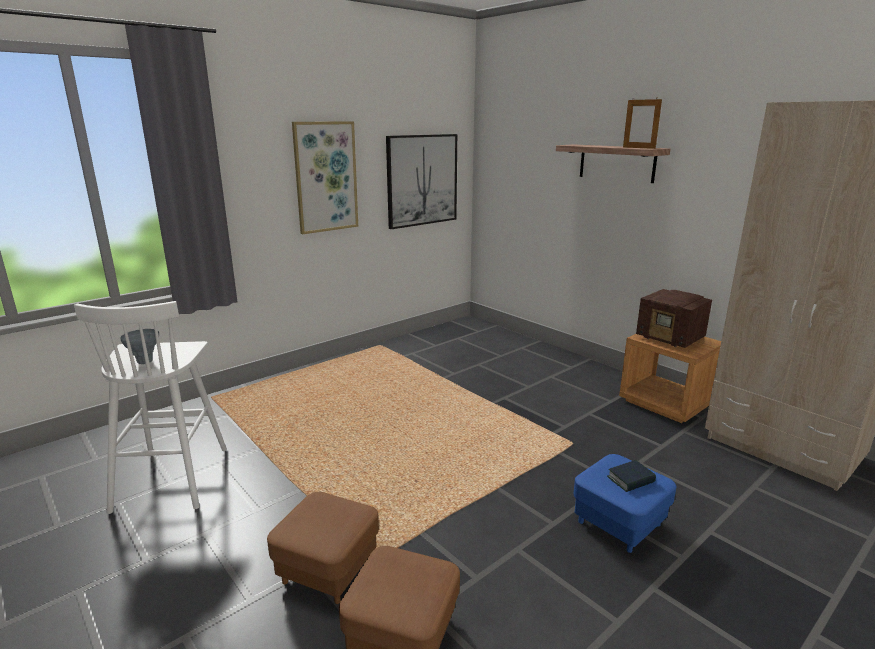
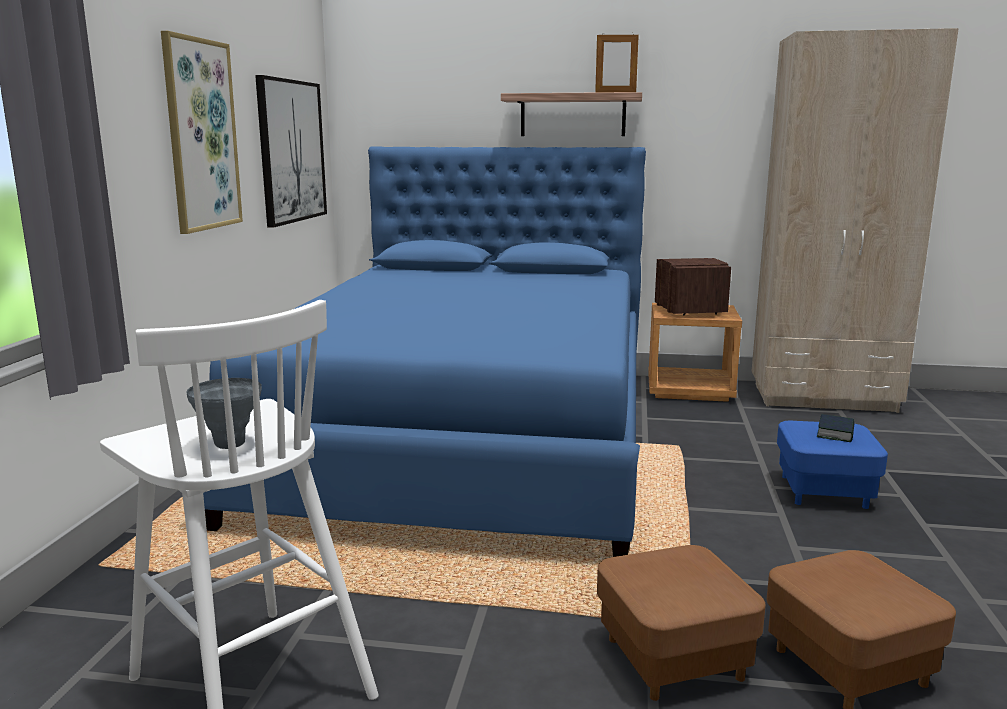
camera: 40 degrees left, 5 degrees down
radio [636,289,712,348] -> radio turned 105 degrees counterclockwise [655,258,731,315]
none -> blue bed [203,146,646,557]

